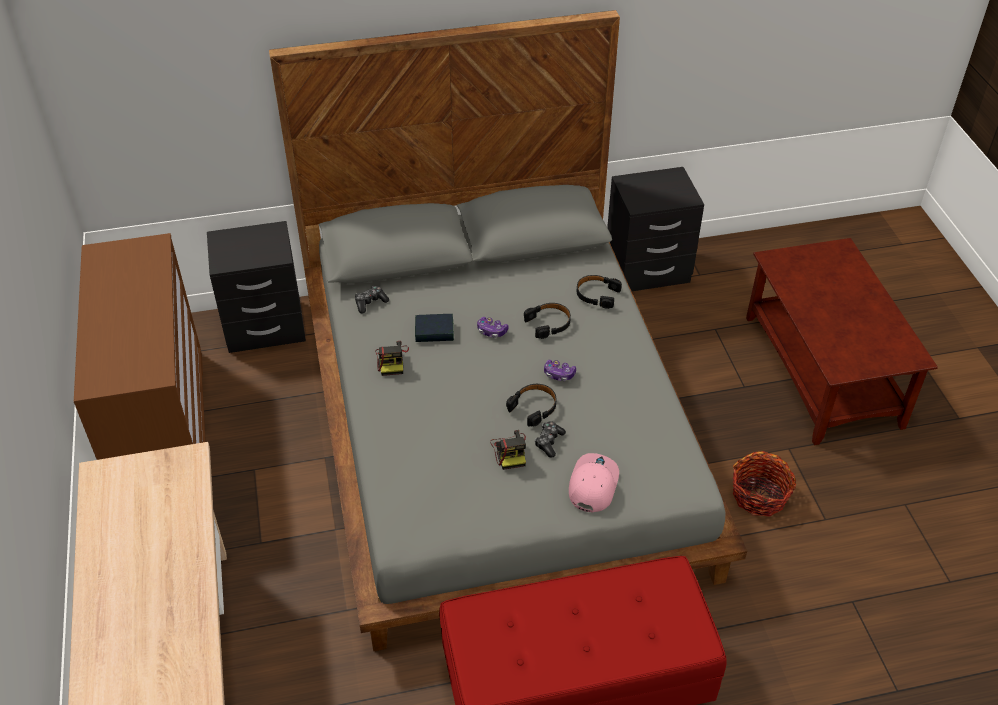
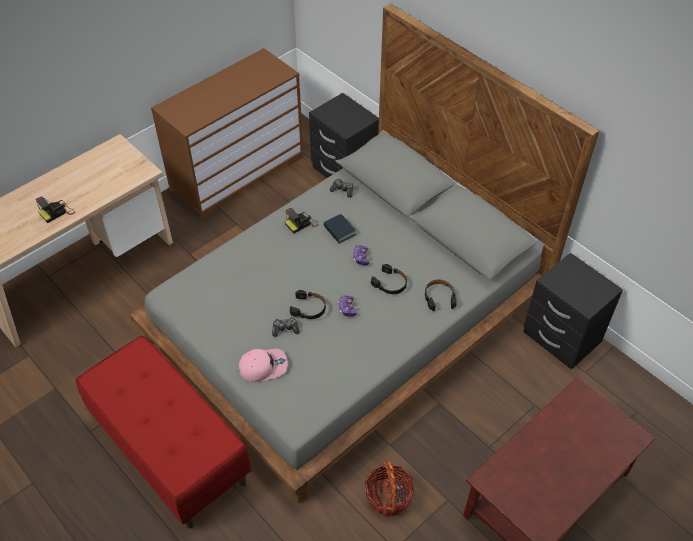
camera: 60 degrees right, 5 degrees up
camera [490,430,526,470] -> camera moved to [36,196,75,223]

